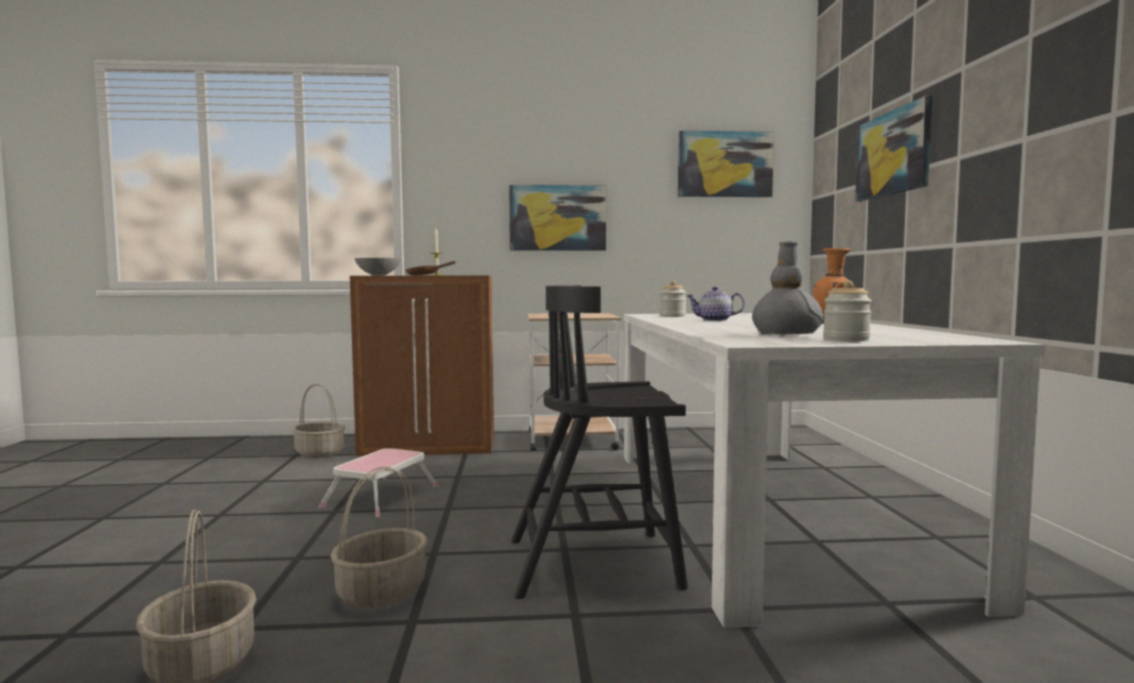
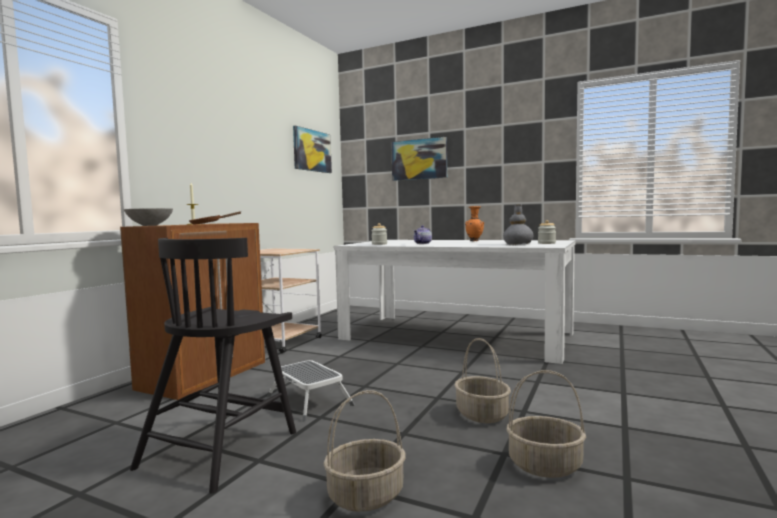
camera: 60 degrees left, 0 degrees up
basket [292,384,345,458] -> basket moved to [323,390,405,512]
pink step ladder [319,448,438,518] -> grey step ladder [267,360,355,422]
picture [509,185,606,251] -> none
black chair [511,285,688,599] -> black chair moved to [130,238,296,494]

